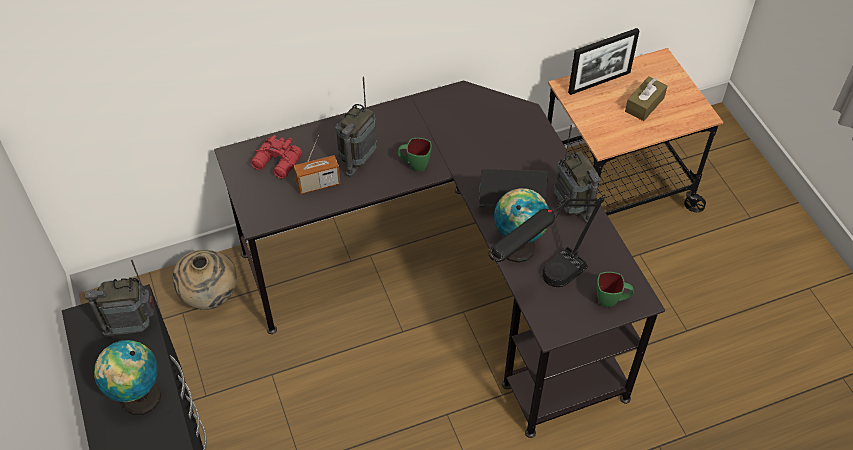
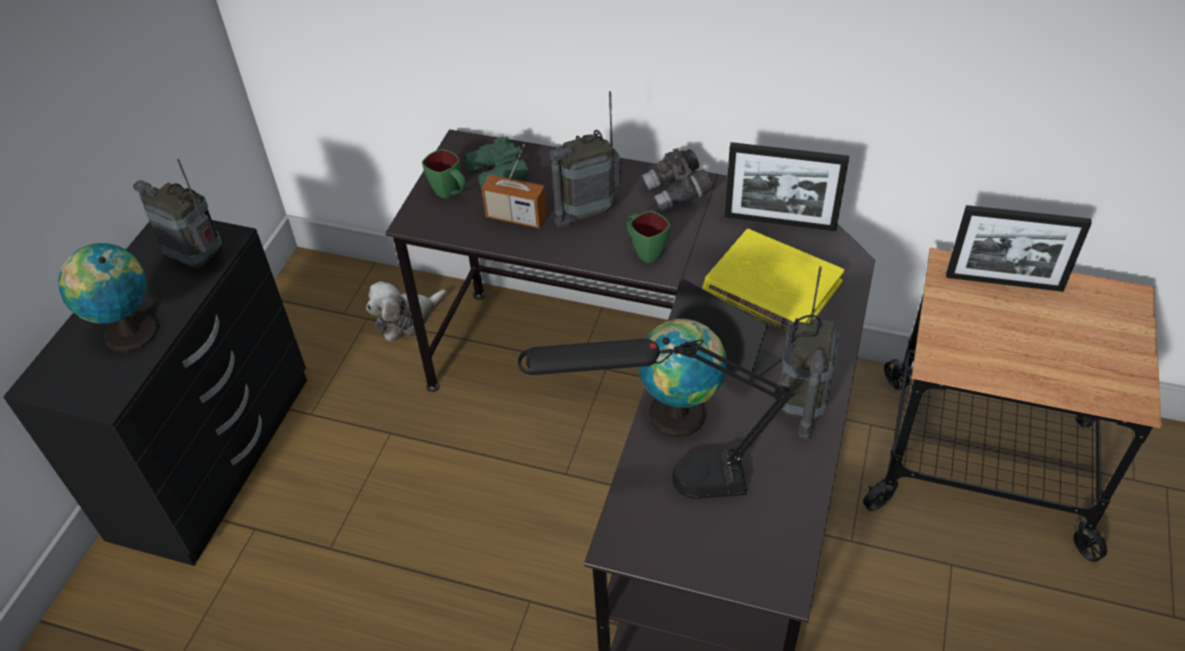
camera: 40 degrees right, 5 degrees down
beige vase [173,250,237,310] -> plush toy [366,281,447,342]
red binoculars [250,135,302,179] -> green binoculars [464,137,529,189]
green mug [597,272,634,307] -> green mug moved to [422,149,466,199]
brown tissue box [625,76,667,121] -> none
none -> grey binoculars [642,149,713,212]
none -> yellow book [703,229,844,332]
none -> picture frame [725,142,849,231]

